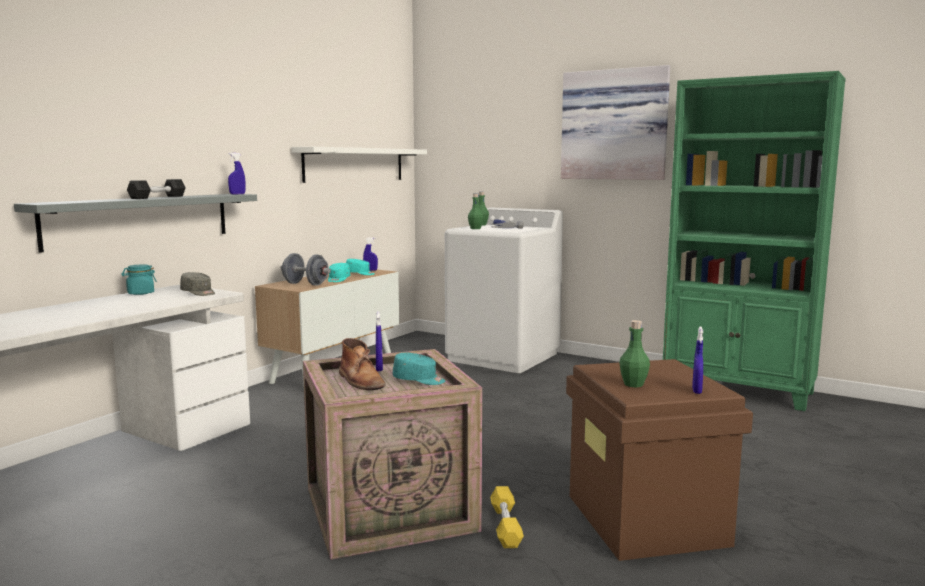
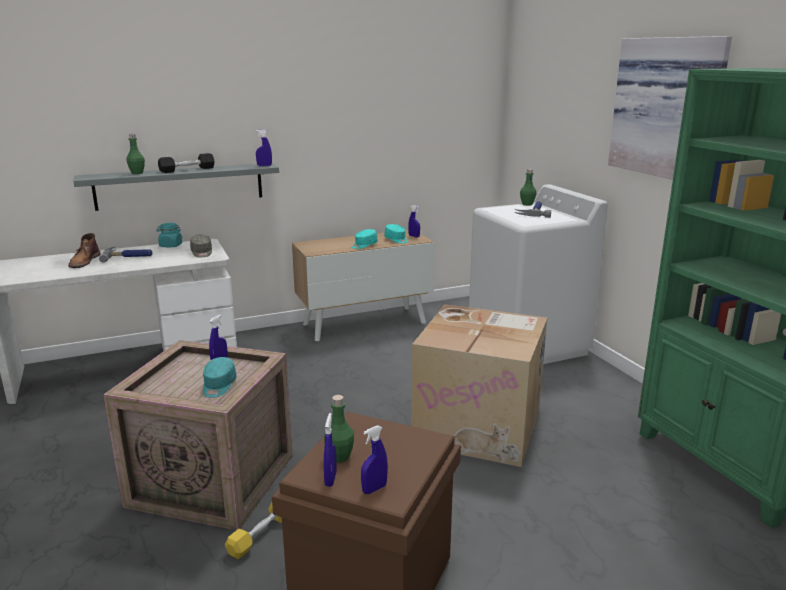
camera: 35 degrees right, 10 degrees up
grey dumbbell [281,253,331,286] -> none
white shelf [292,147,427,183] -> none
brown boot [339,338,386,390] -> brown boot moved to [68,233,101,268]
turquoise cap [393,353,445,385] -> turquoise cap turned 45 degrees clockwise [203,357,237,398]
green bottle [468,193,484,229] -> green bottle moved to [126,134,145,174]
none -> hammer [99,247,152,263]
none -> blue spray bottle [324,413,337,487]
none -> cardboard box [411,304,547,467]

